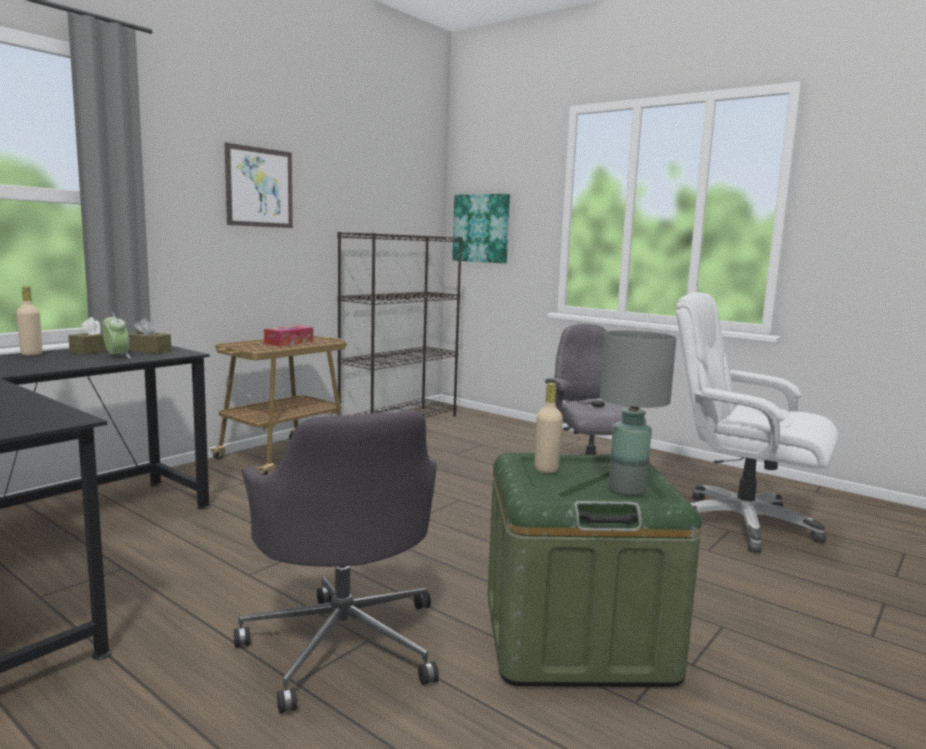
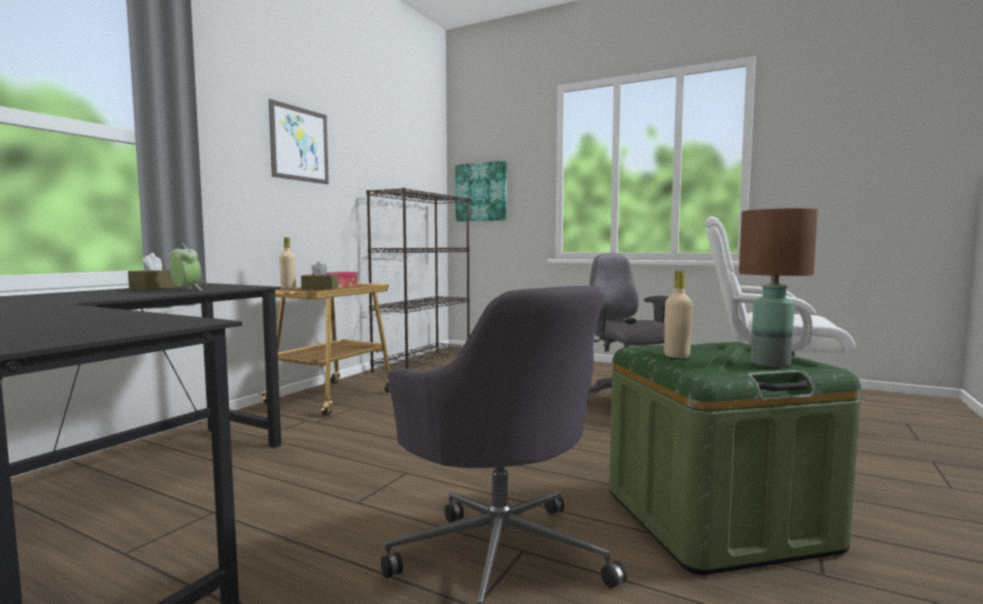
camera: 10 degrees left, 5 degrees down
beige bottle [16,286,42,356] -> beige bottle moved to [279,237,296,289]
brown tissue box [128,318,171,354] -> brown tissue box moved to [301,262,338,290]
grey table lamp [600,330,676,496] -> brown table lamp [739,208,818,367]

